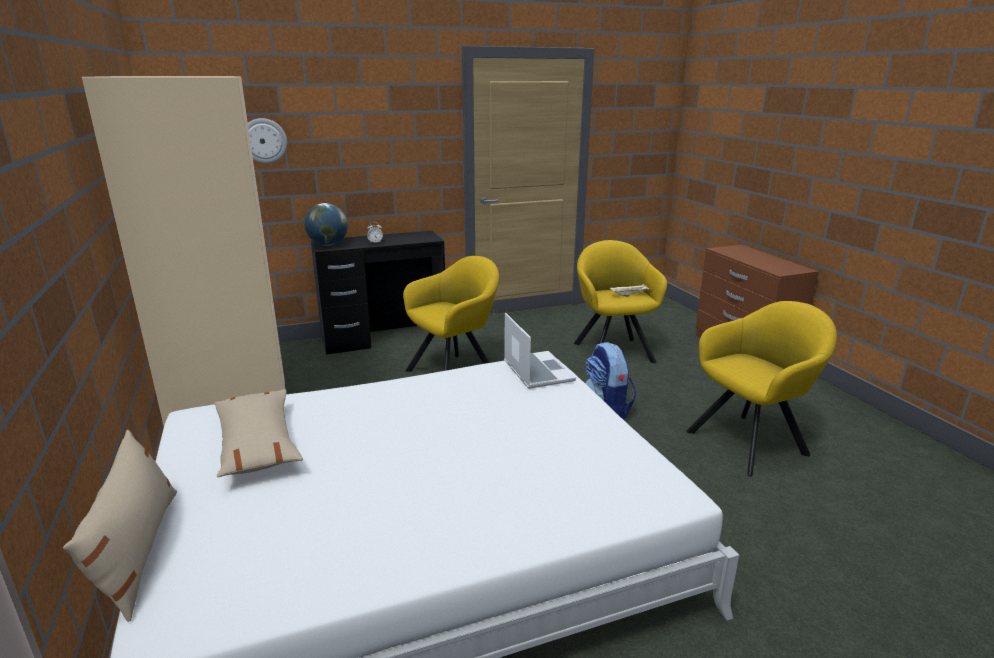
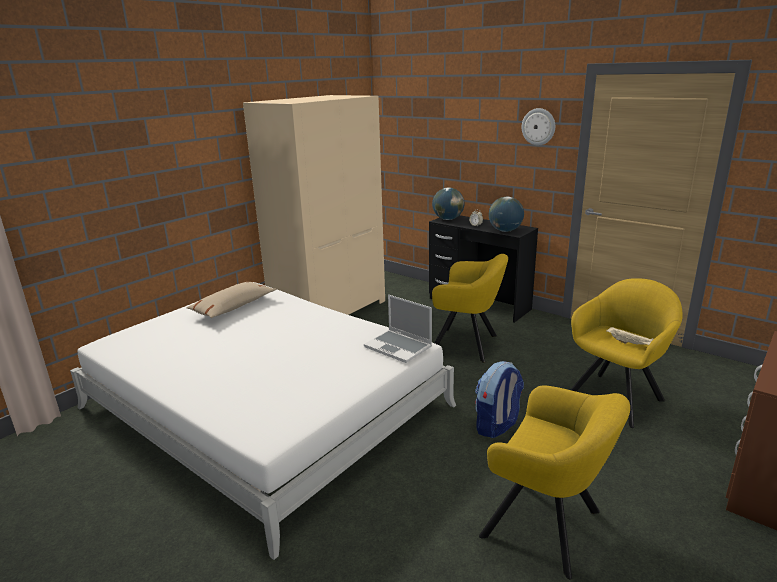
camera: 60 degrees right, 0 degrees up
beige pillow [63,430,177,622] -> none
wall clock [248,118,287,163] -> wall clock moved to [522,108,555,145]
laptop [504,313,576,389] -> laptop turned 90 degrees clockwise [364,295,432,363]
none -> globe [489,197,524,232]

